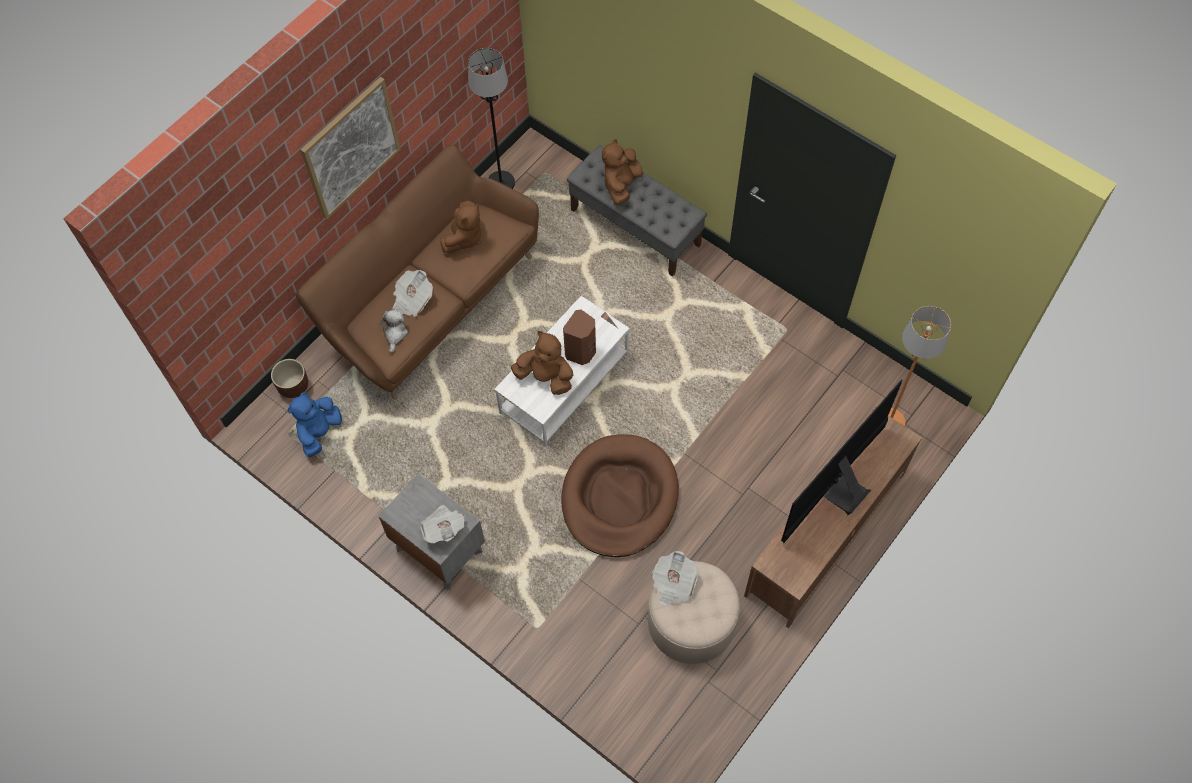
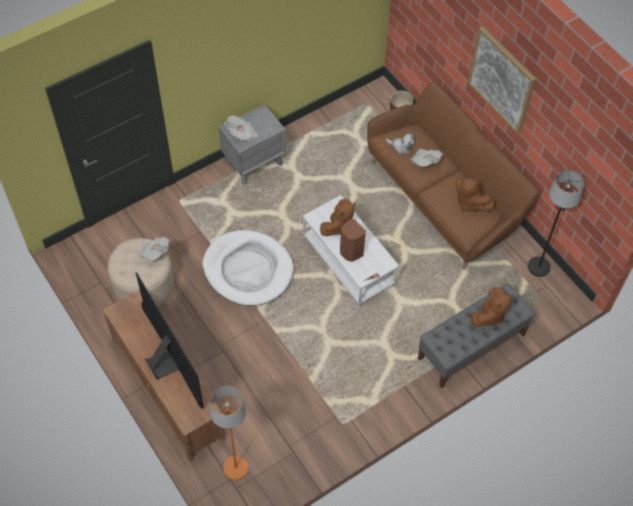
camera: 105 degrees right, 5 degrees down
blue plush toy [288,392,342,457] -> none
brown dog bed [562,434,679,557] -> white dog bed [203,230,294,306]
brown plush toy [602,139,643,205] -> brown plush toy turned 90 degrees clockwise [471,287,513,327]

